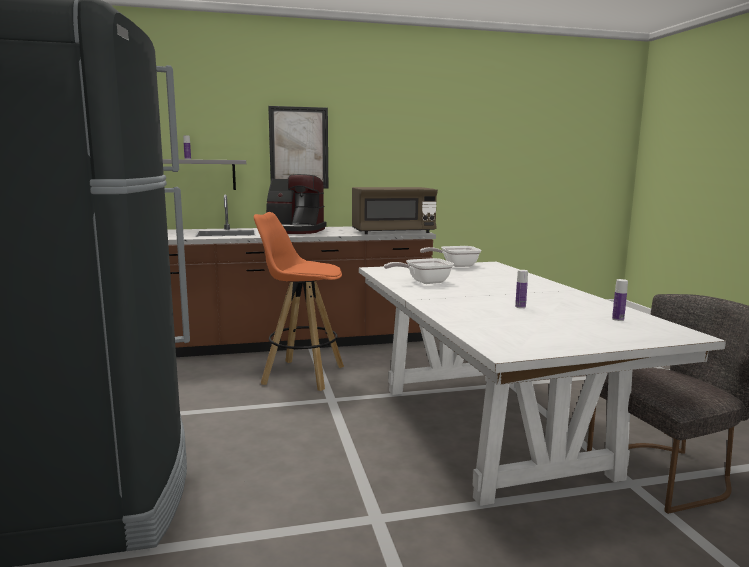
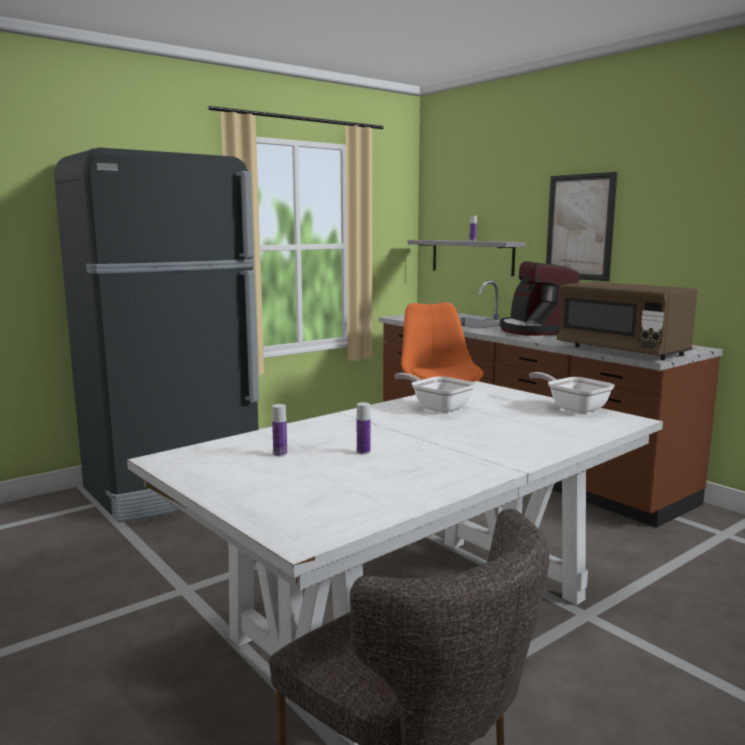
camera: 65 degrees right, 0 degrees up
bottle [612,279,628,321] -> bottle moved to [272,404,287,457]

